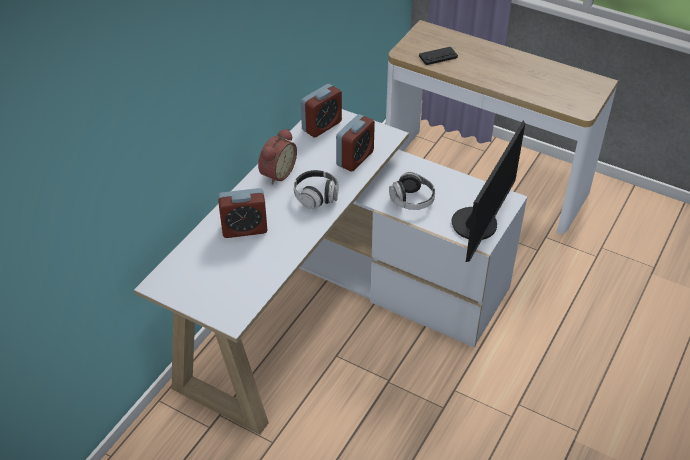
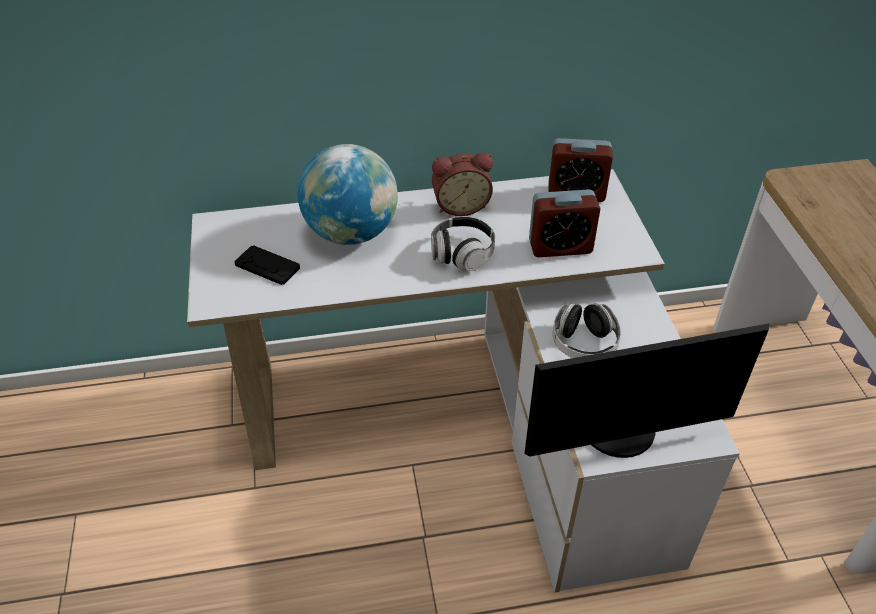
camera: 50 degrees right, 0 degrees up
alarm clock [218,188,267,238] -> globe [298,144,398,245]
black game controller [419,47,458,65] -> black game controller moved to [234,245,300,285]

